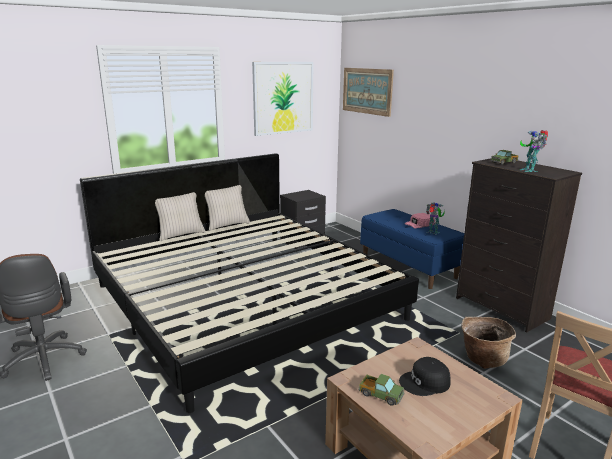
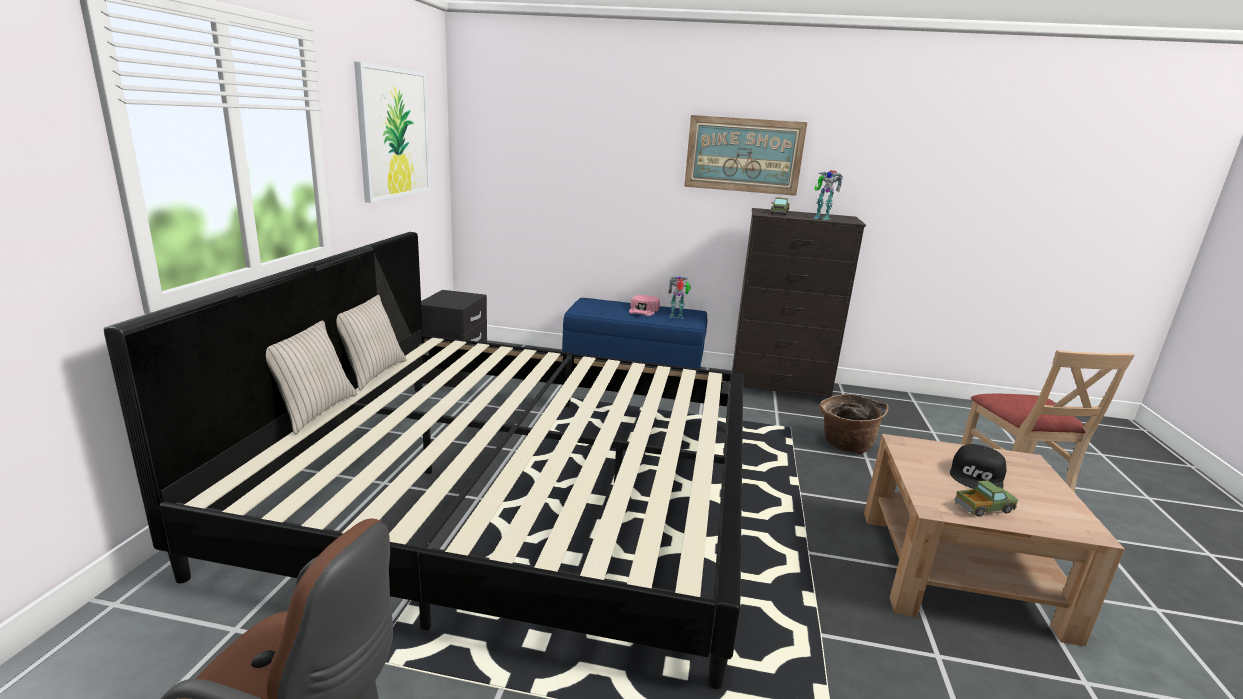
camera: 45 degrees left, 0 degrees up
picture [343,68,394,117] -> picture moved to [684,115,807,196]

